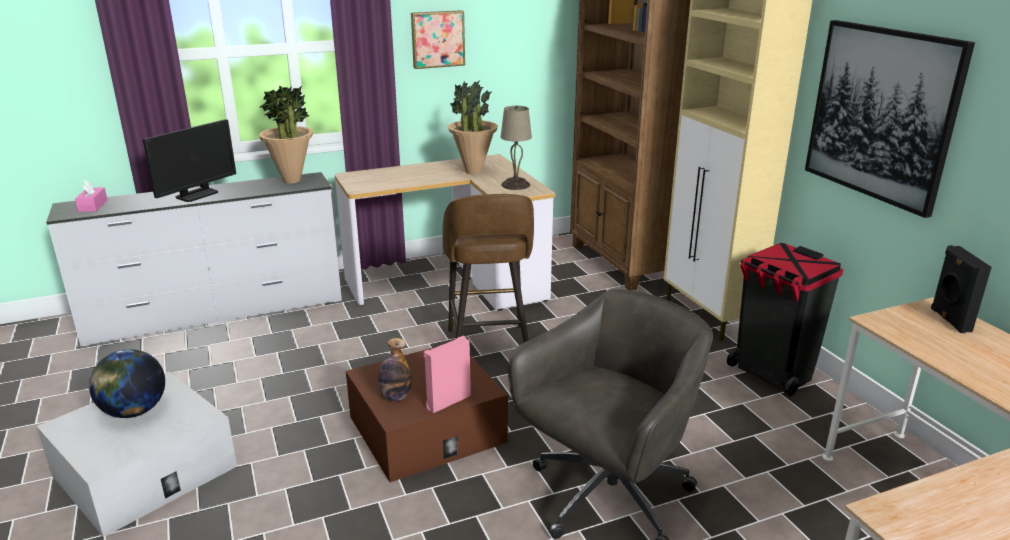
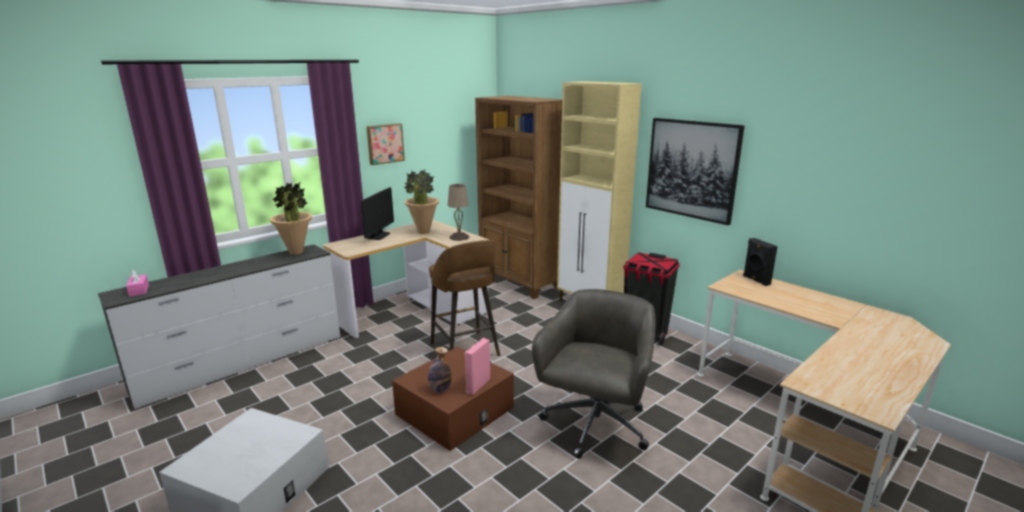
camera: 20 degrees left, 5 degrees down
globe [89,349,165,418] -> none
monitor [143,119,236,202] -> monitor moved to [361,187,394,240]

